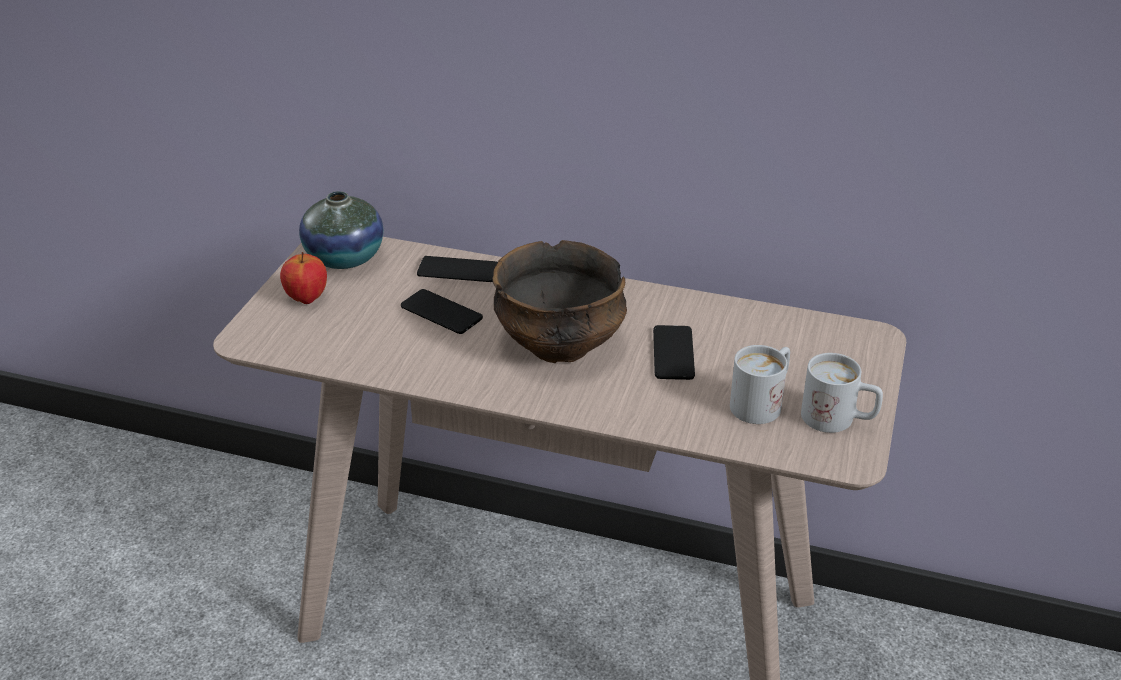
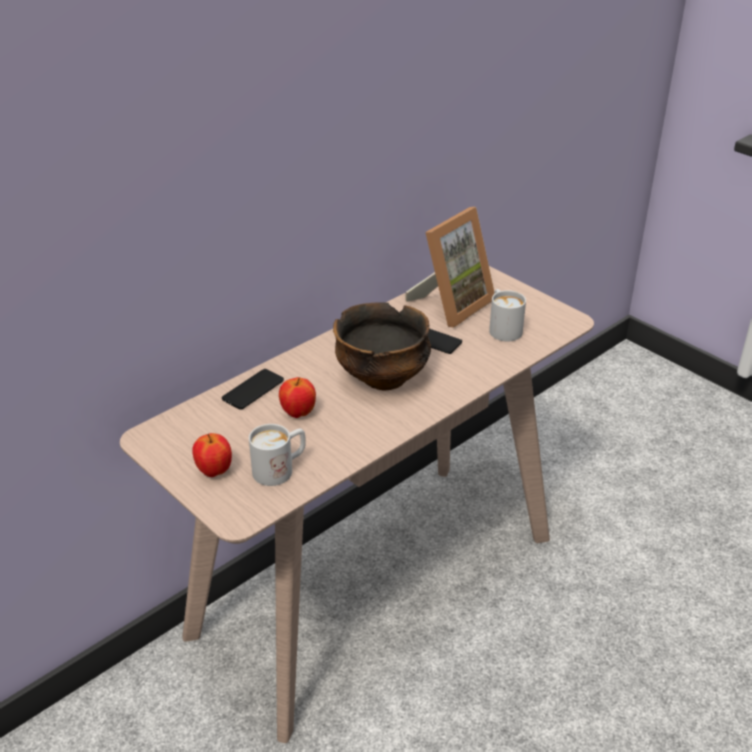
camera: 60 degrees left, 0 degrees up
vase [299,191,383,269] -> none
phone [401,289,483,334] -> apple [279,377,316,418]
white mug [801,353,883,433] -> white mug moved to [249,424,306,486]
none -> picture frame [405,207,494,327]

